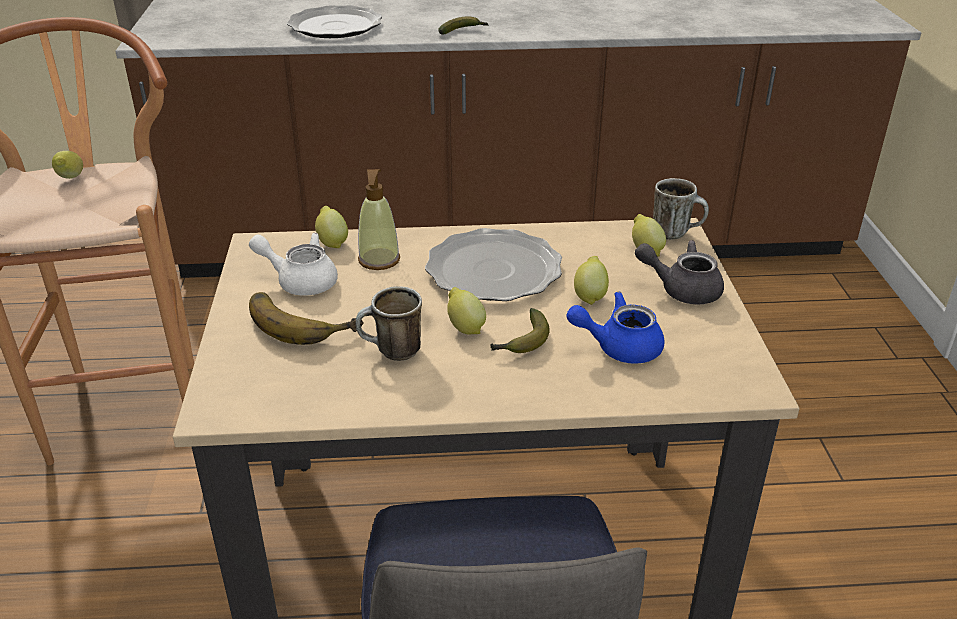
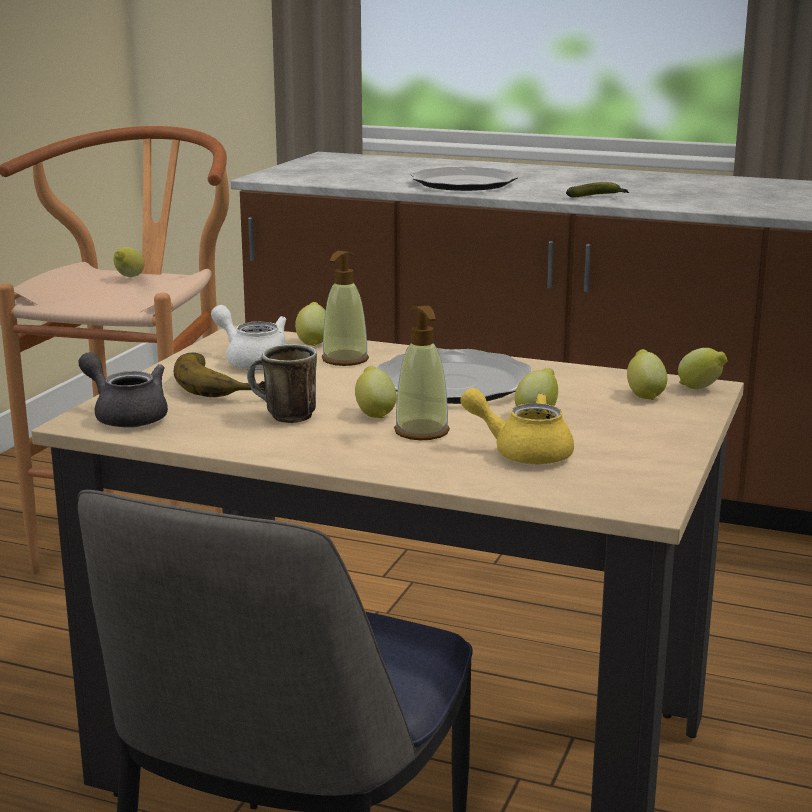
camera: 25 degrees right, 15 degrees down
banana [490,308,550,353] -> soap dispenser [394,306,450,440]
blue teapot [566,291,665,364] -> yellow teapot [460,388,574,464]
grey teapot [635,240,724,305] -> grey teapot moved to [78,352,168,428]
mug [653,178,709,240] -> lemon [678,348,728,389]

